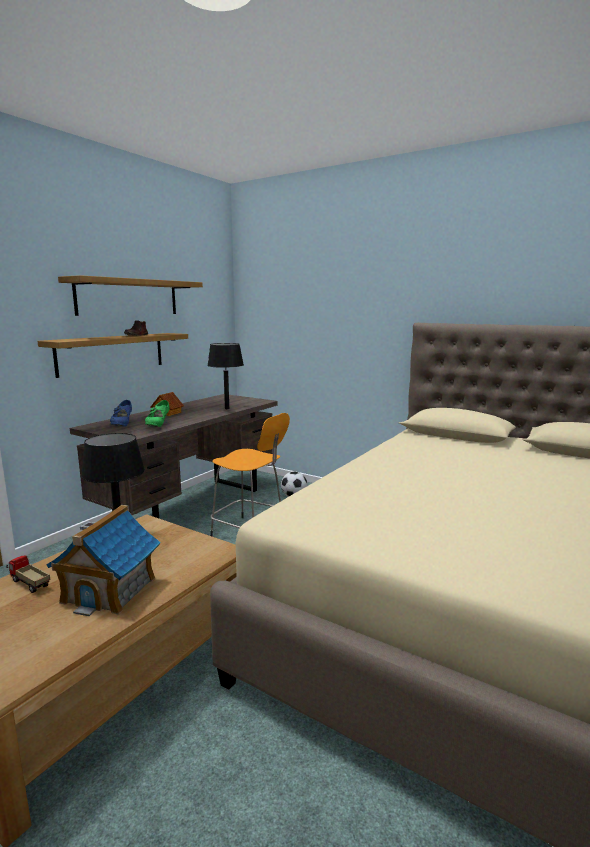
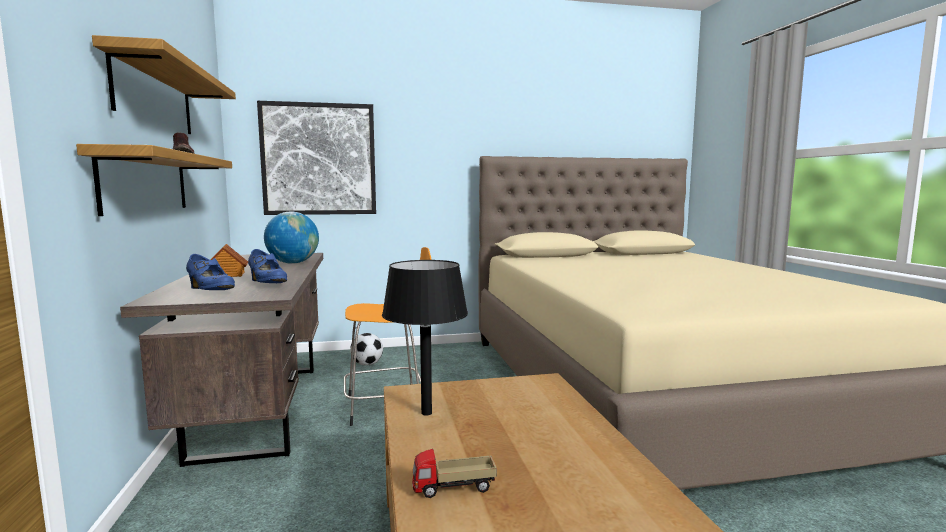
camera: 45 degrees left, 5 degrees down
toy house [46,505,161,616] -> none
green shoe [145,400,169,427] -> blue shoe [248,249,287,283]
black table lamp [207,343,244,409] -> globe [264,211,319,264]
none -> picture [257,101,376,215]

